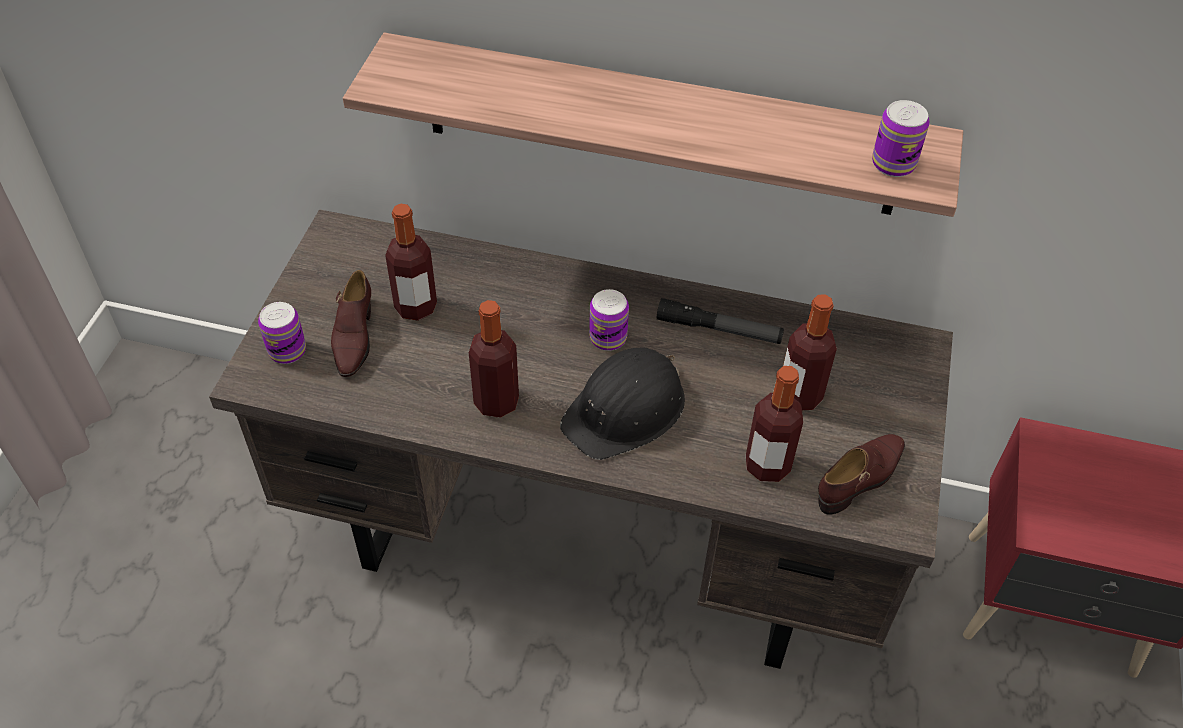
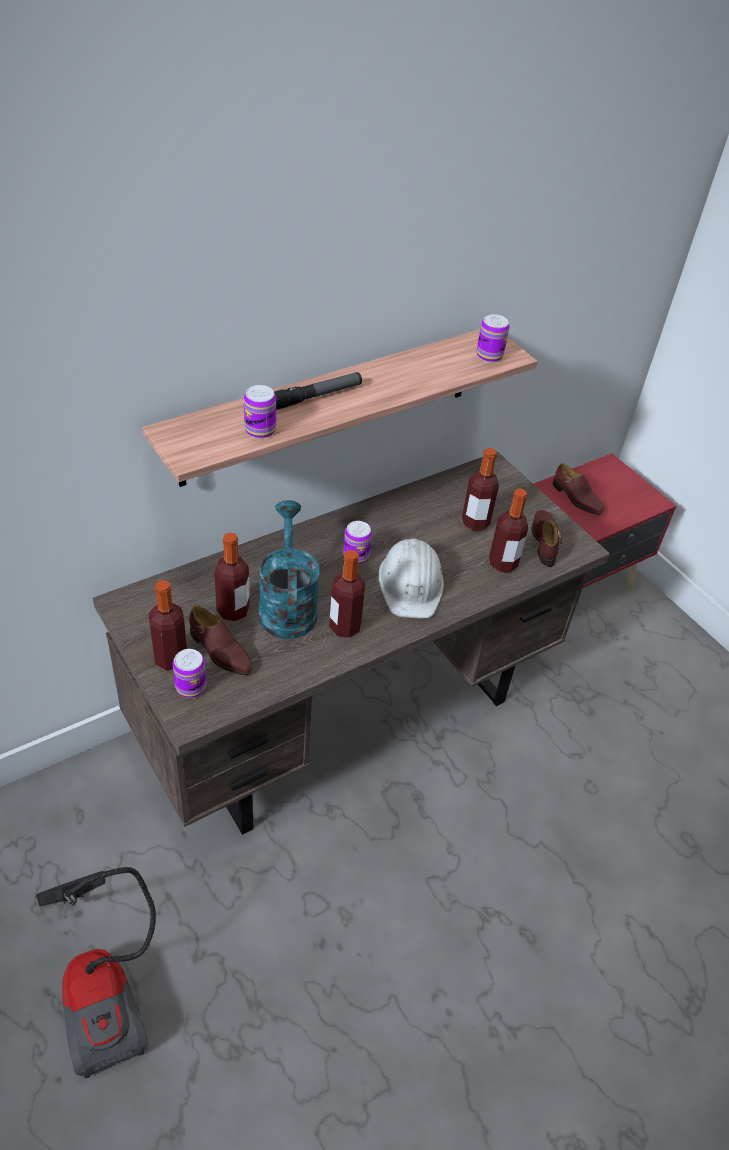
camera: 50 degrees left, 5 degrees down
black hard hat [560,347,685,460] -> white hard hat [378,539,444,618]
flashlight [657,298,784,344] -> flashlight moved to [274,372,362,410]
none -> vacuum cleaner [36,867,156,1078]
none -> bottle [149,580,187,671]
none -> can [244,385,276,439]
none -> turquoise watering can [258,500,320,639]
none -> brown shoe [553,463,604,515]

